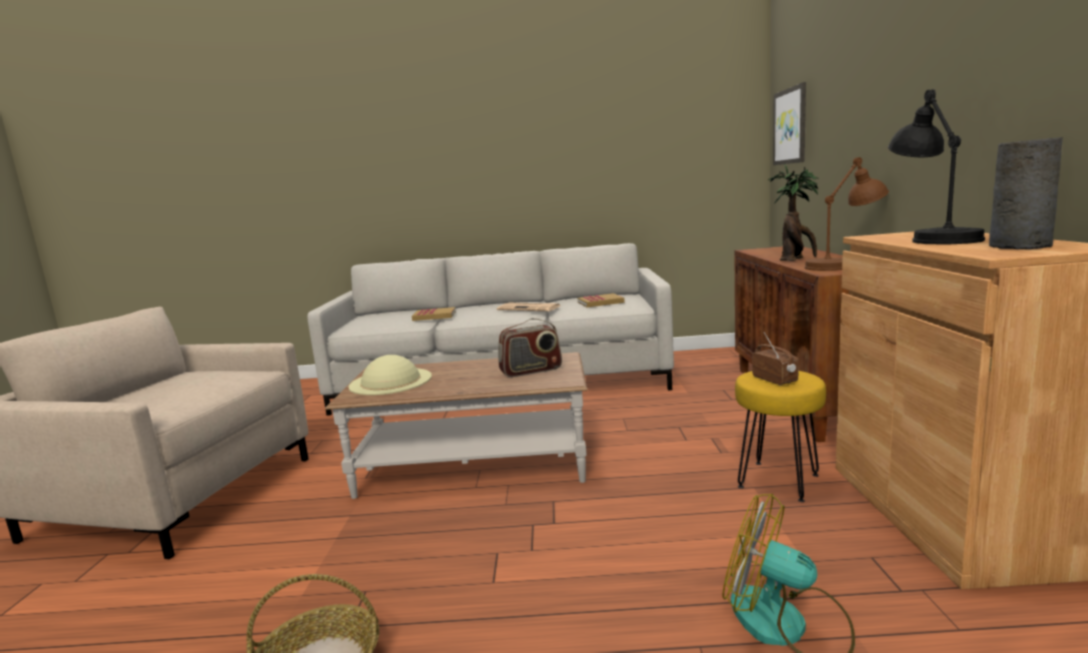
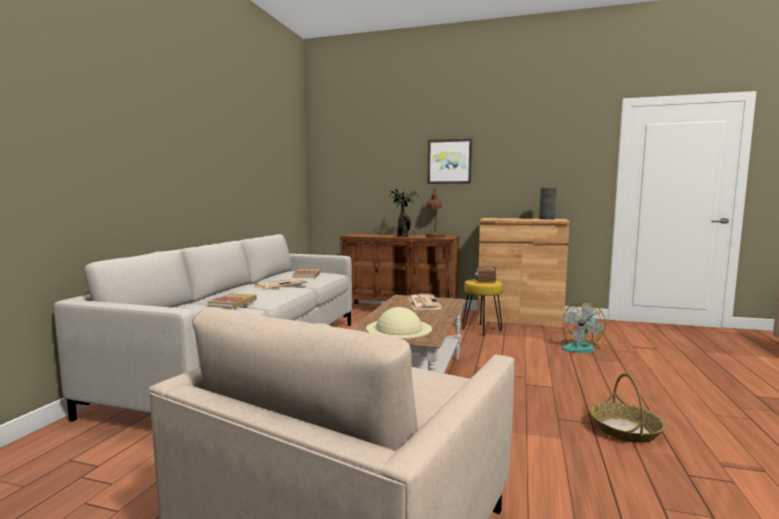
camera: 75 degrees left, 5 degrees down
radio [498,318,562,377] -> newspaper [408,294,442,310]
picture [773,82,806,165] -> picture moved to [427,138,472,184]
black table lamp [888,89,985,245] -> none

